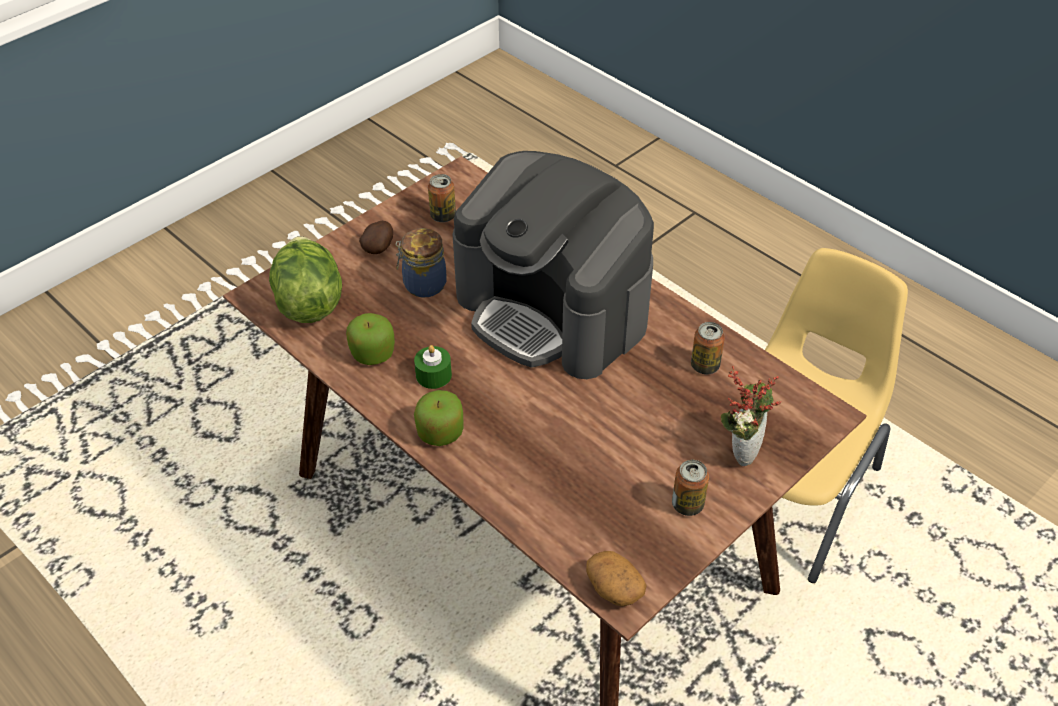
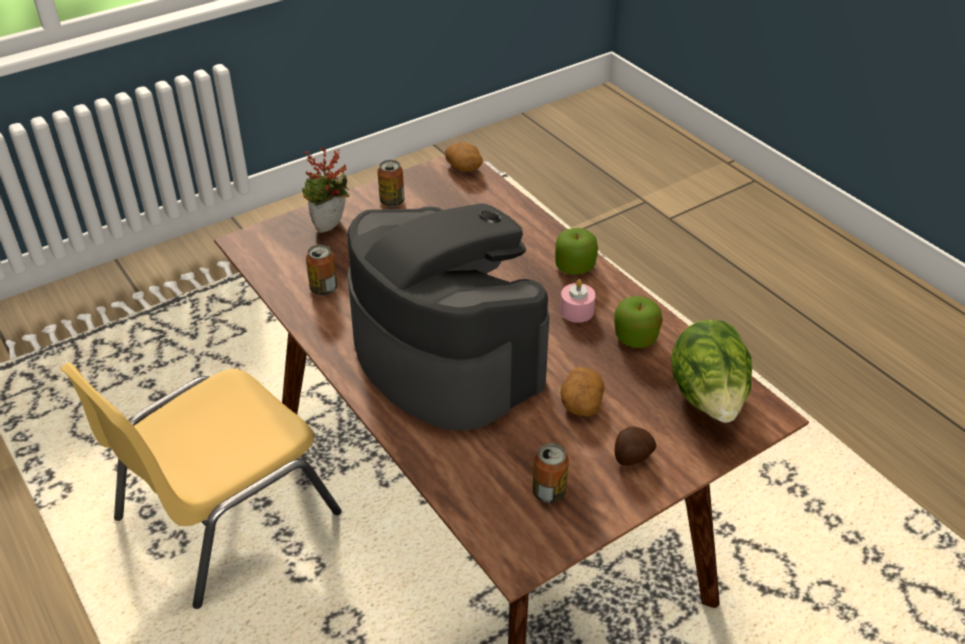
camera: 170 degrees left, 5 degrees down
jar [396,228,446,297] -> potato [560,367,604,417]
green candle [414,345,452,389] -> pink candle [560,279,596,323]

